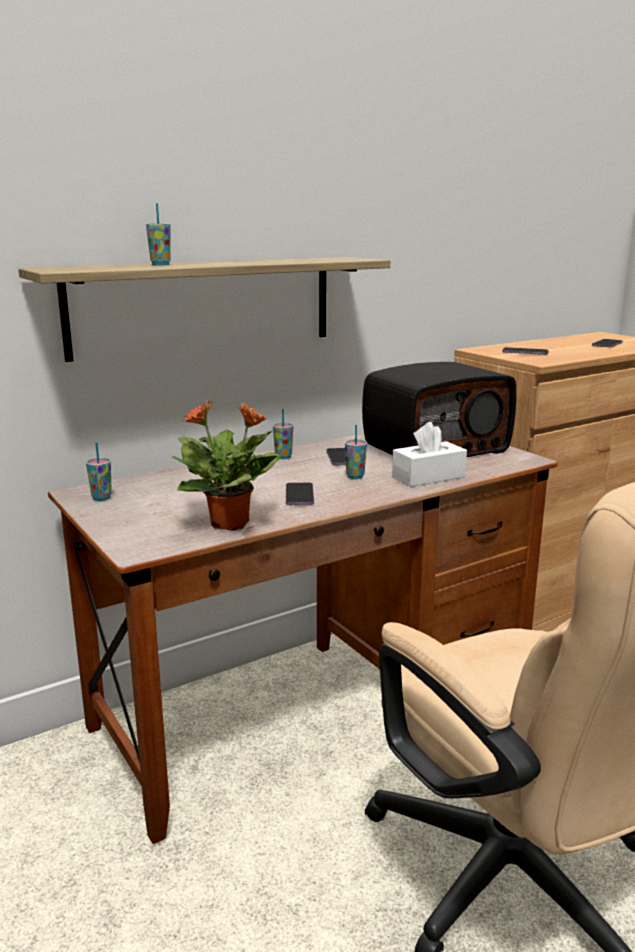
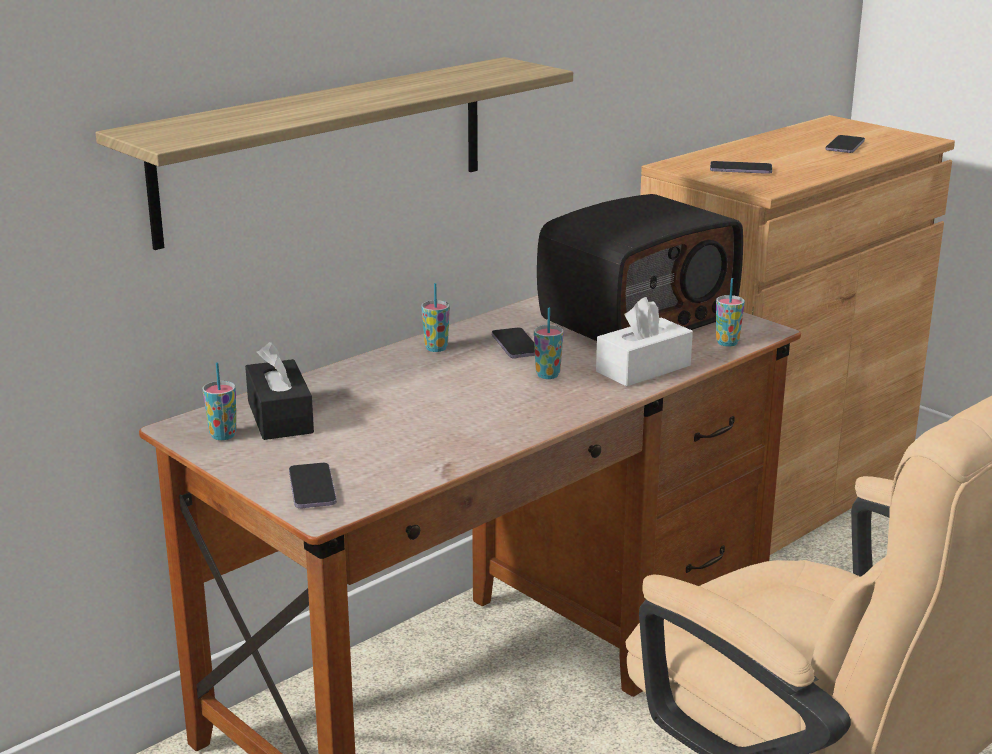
camera: 10 degrees left, 5 degrees up
cup [146,203,171,266] -> cup moved to [716,278,745,347]
potted plant [171,400,281,531] -> none
phone [286,483,314,506] -> phone moved to [289,463,337,509]
none -> black tissue box [245,342,314,440]

